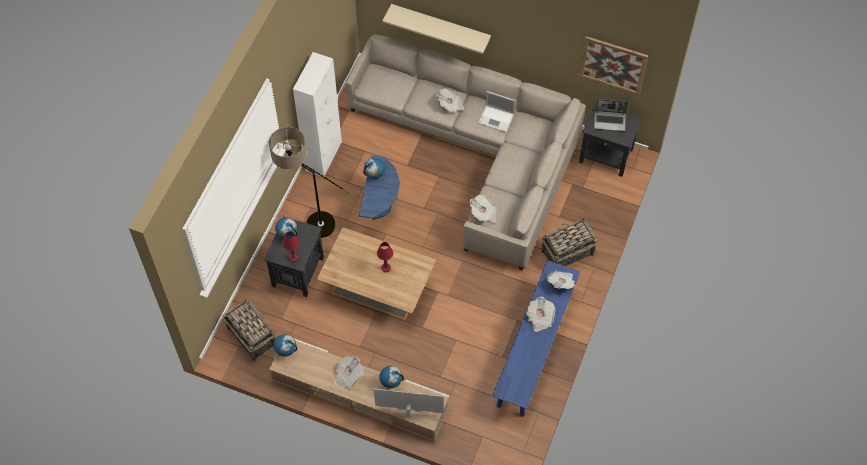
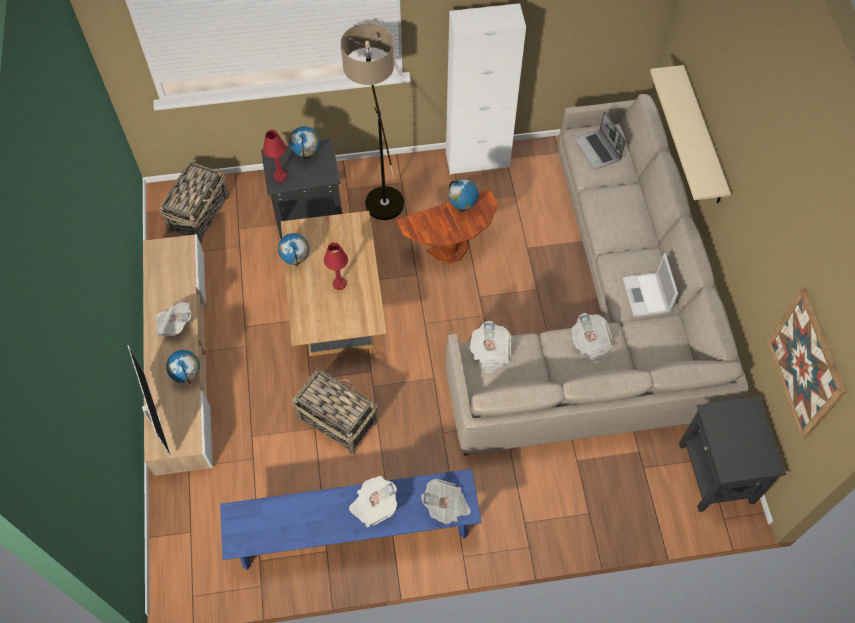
camera: 60 degrees right, 0 degrees up
globe [274,334,297,357] -> globe moved to [278,233,310,267]
blue side table [359,155,400,220] -> brown side table [396,189,498,263]
newspaper [436,88,464,112] -> newspaper moved to [572,313,613,364]
basket [541,218,598,266] -> basket moved to [292,368,377,454]
laptop [594,99,628,131] -> laptop moved to [575,111,626,170]

